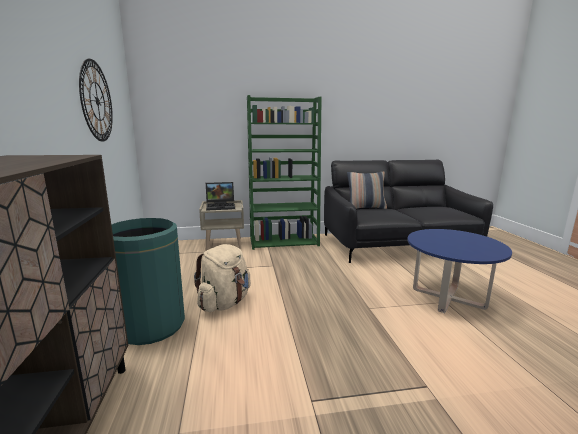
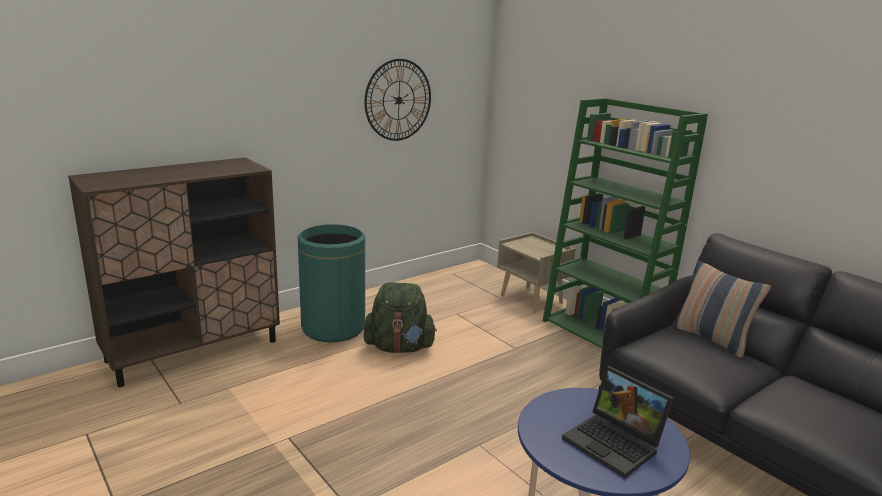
camera: 60 degrees right, 5 degrees up
beige backpack [194,244,251,312] -> green backpack [363,282,437,353]
laptop [206,182,235,211] -> laptop moved to [562,366,674,478]

